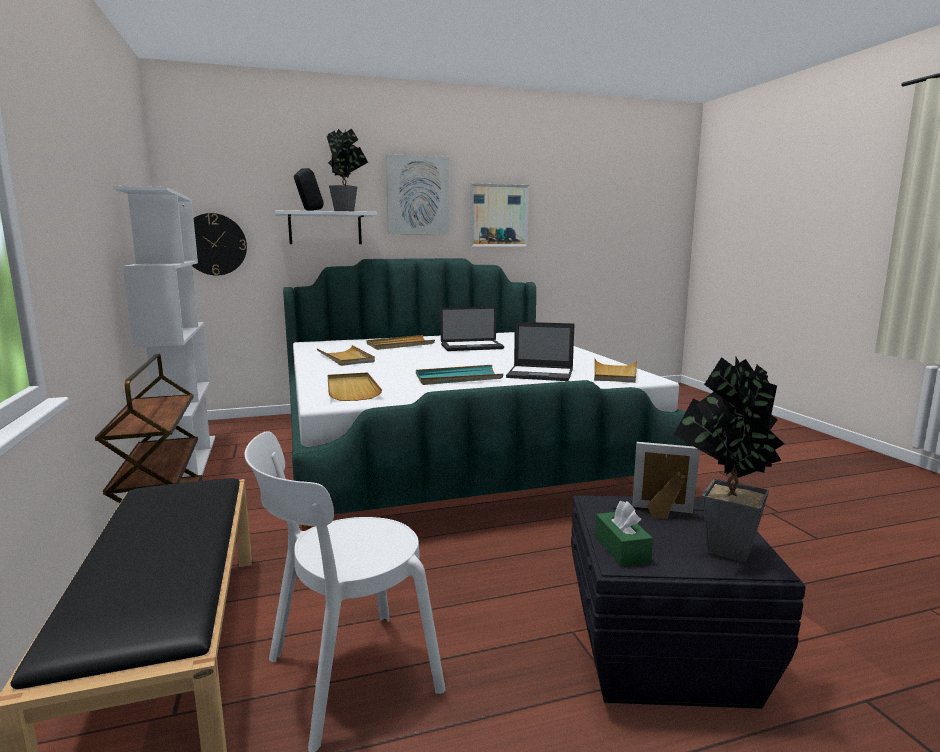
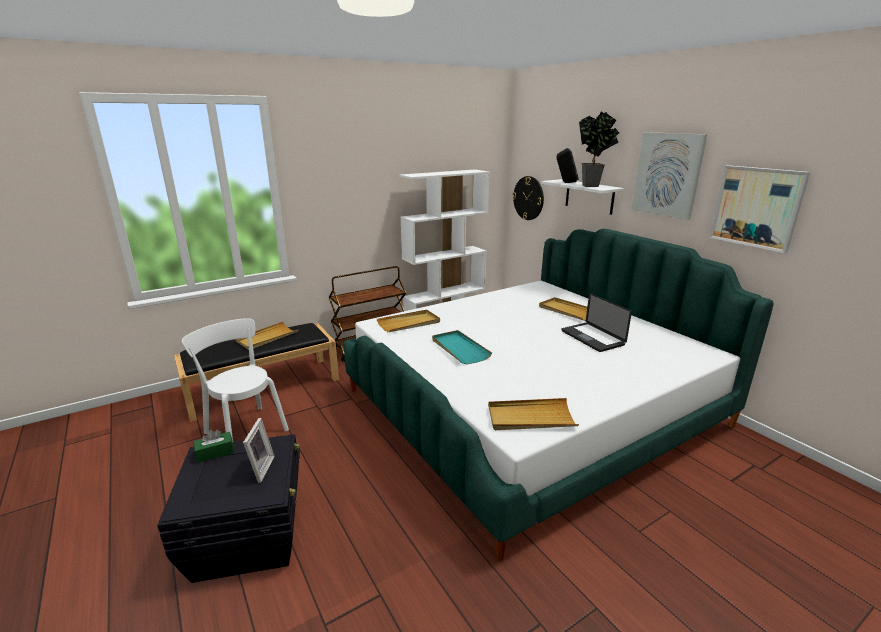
camera: 75 degrees right, 10 degrees up
beige tray [316,345,375,366] -> beige tray moved to [235,321,298,350]
laptop [506,322,574,381] -> none
potted plant [674,357,784,562] -> none

